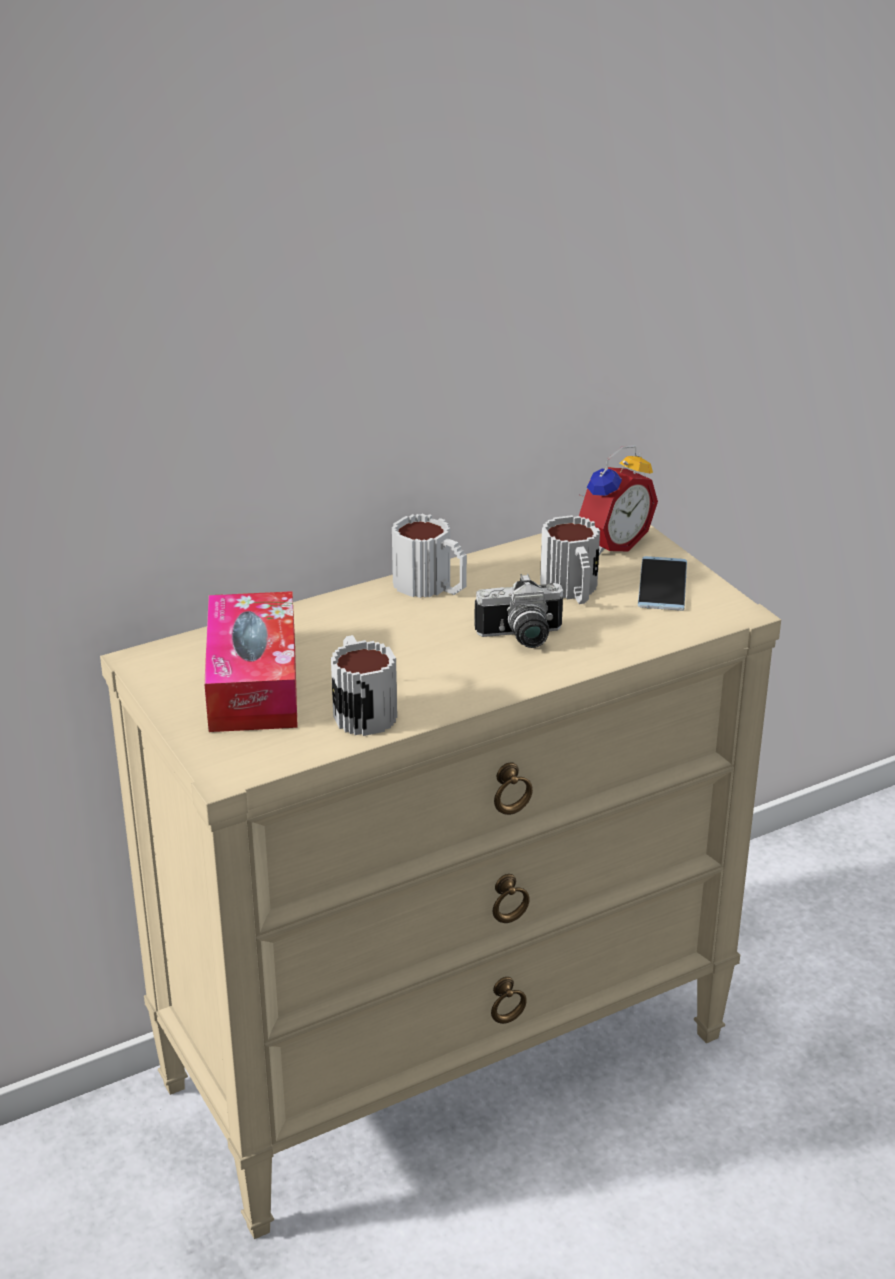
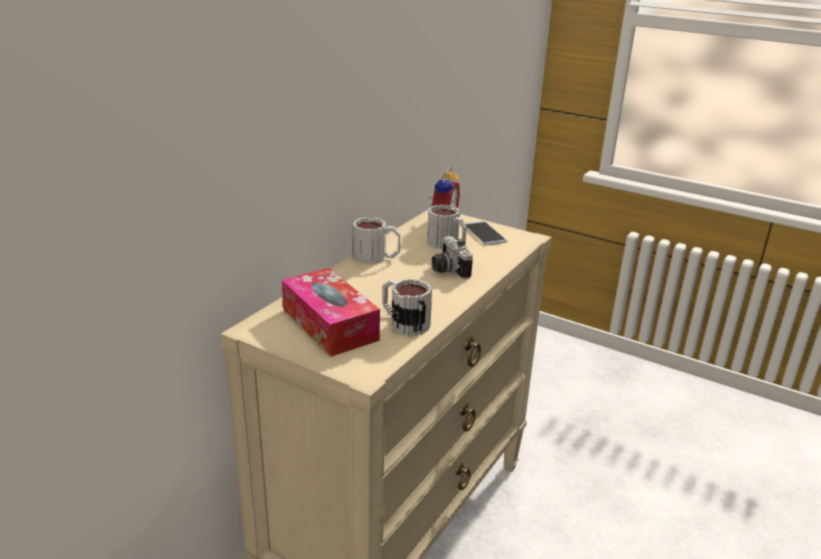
camera: 30 degrees left, 5 degrees down
camera [474,574,563,648] -> camera turned 105 degrees clockwise [431,236,473,279]

